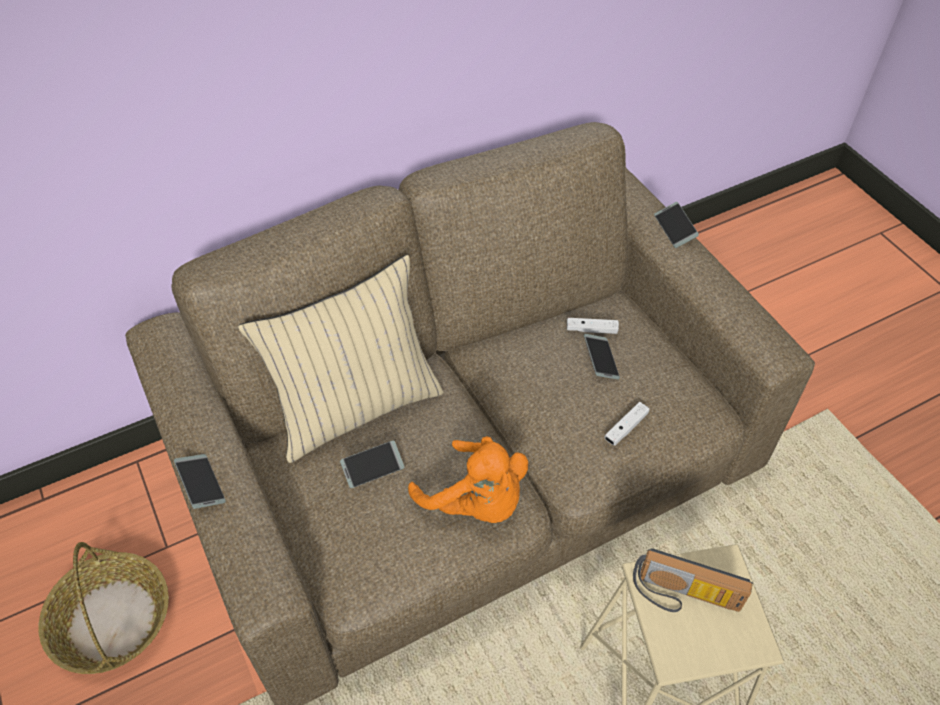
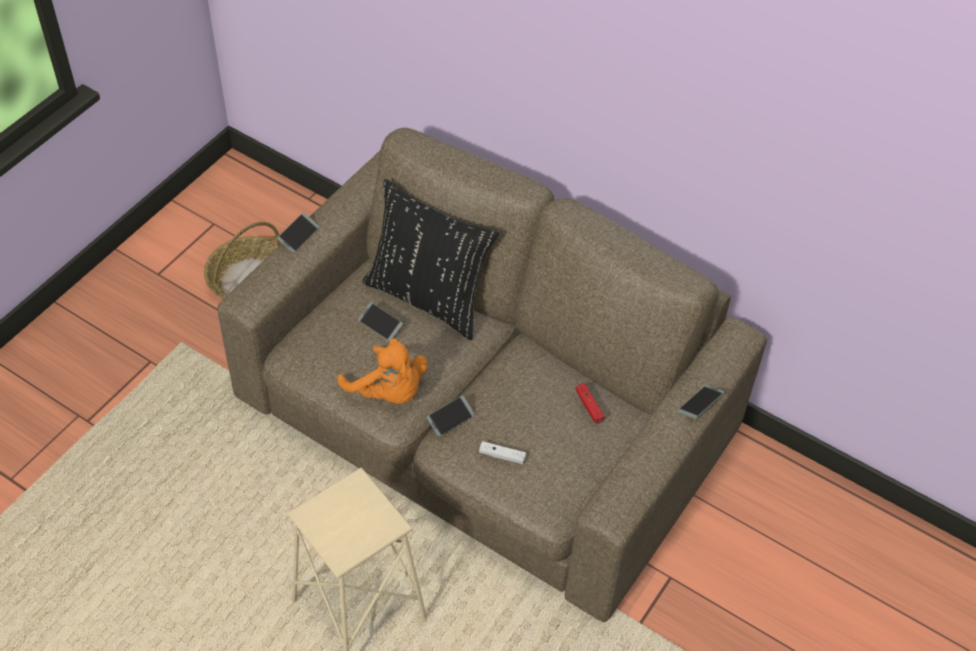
camera: 60 degrees right, 0 degrees up
beige pillow [238,255,443,463] -> black pillow [363,179,499,340]
orange plush toy [408,436,528,523] -> orange plush toy turned 60 degrees counterclockwise [338,338,428,404]
white game controller [567,318,619,334] -> red game controller [575,383,605,424]
phone [584,334,620,380] -> phone moved to [427,396,475,437]
radio [633,548,753,612] -> none

